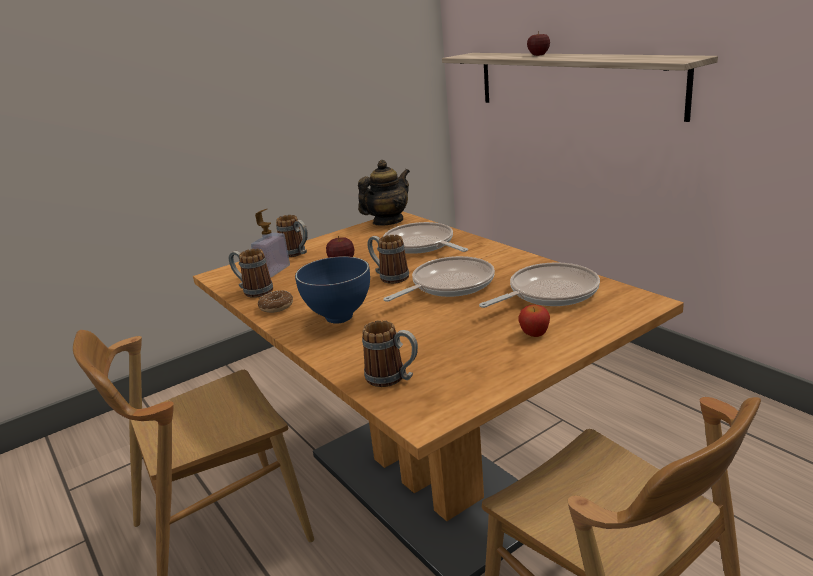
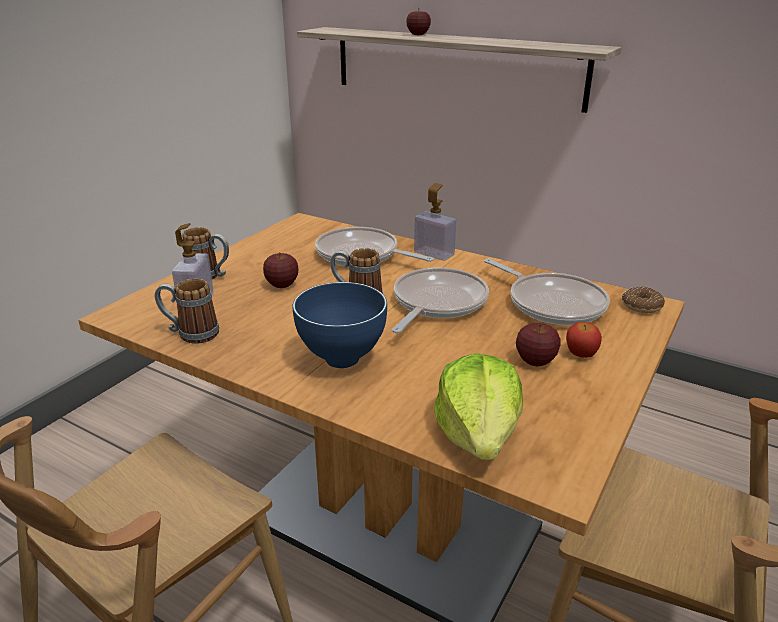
camera: 25 degrees left, 5 degrees up
donut [258,290,293,313] -> donut moved to [622,286,665,313]
teapot [358,160,410,225] -> none
mug [362,320,418,387] -> lettuce [434,353,523,460]
frying pan [479,262,600,308] -> frying pan turned 105 degrees clockwise [484,259,610,325]
none -> soap dispenser [414,183,456,261]
none -> apple [516,323,561,366]

